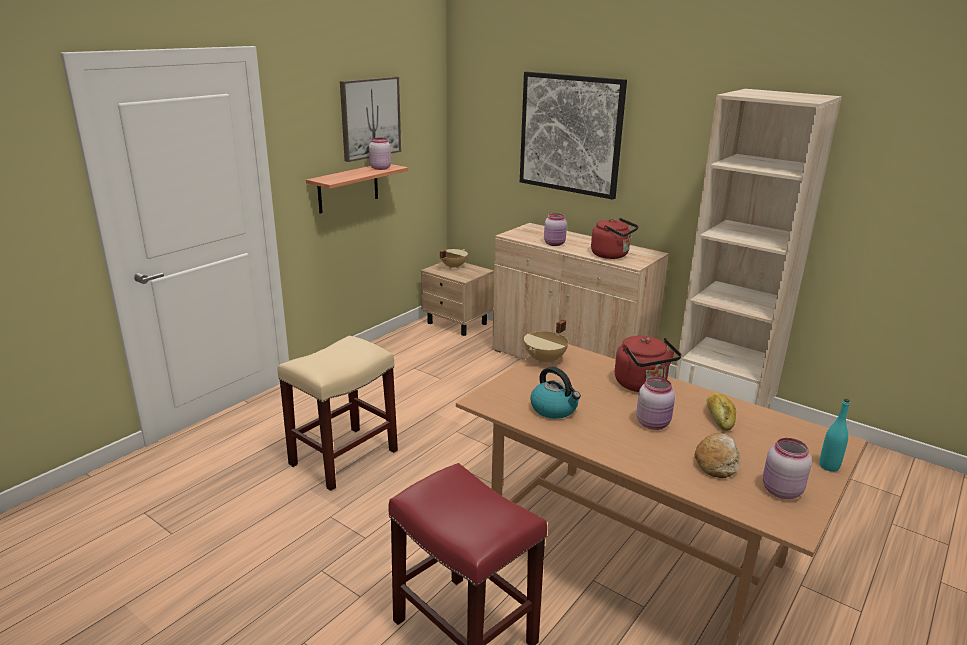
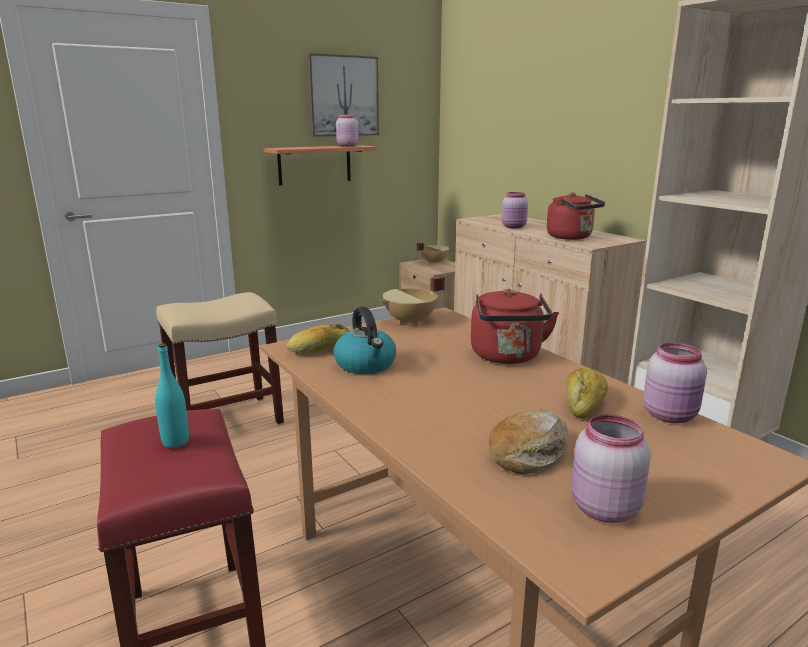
camera: 20 degrees right, 5 degrees down
picture [520,72,627,200] -> none
pink jar [636,377,675,430] -> pink jar moved to [643,343,707,423]
turquoise bottle [819,399,850,472] -> turquoise bottle moved to [155,343,189,448]
none -> bread [287,324,350,354]

